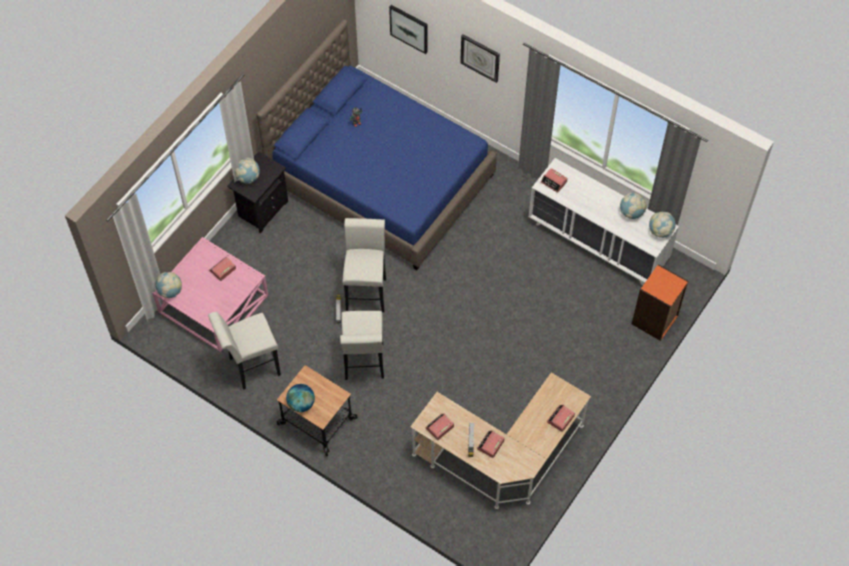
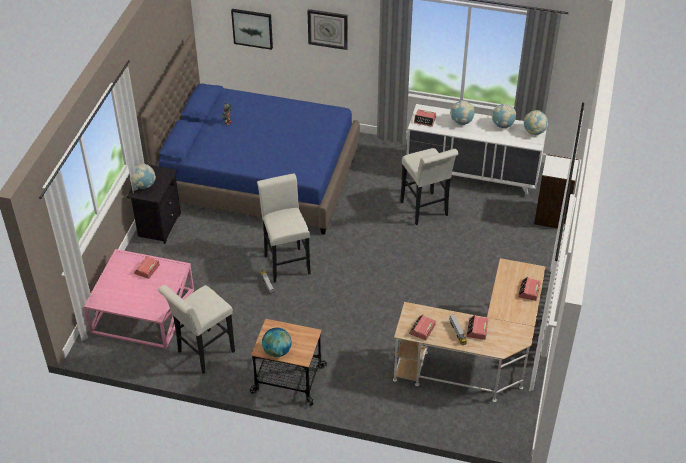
camera: 20 degrees left, 15 degrees down
globe [155,272,182,298] -> globe moved to [450,100,474,125]
white stool [340,311,384,380] -> white stool moved to [400,148,459,225]
orange bookcase [632,264,688,341] -> white bookcase [534,154,579,228]

